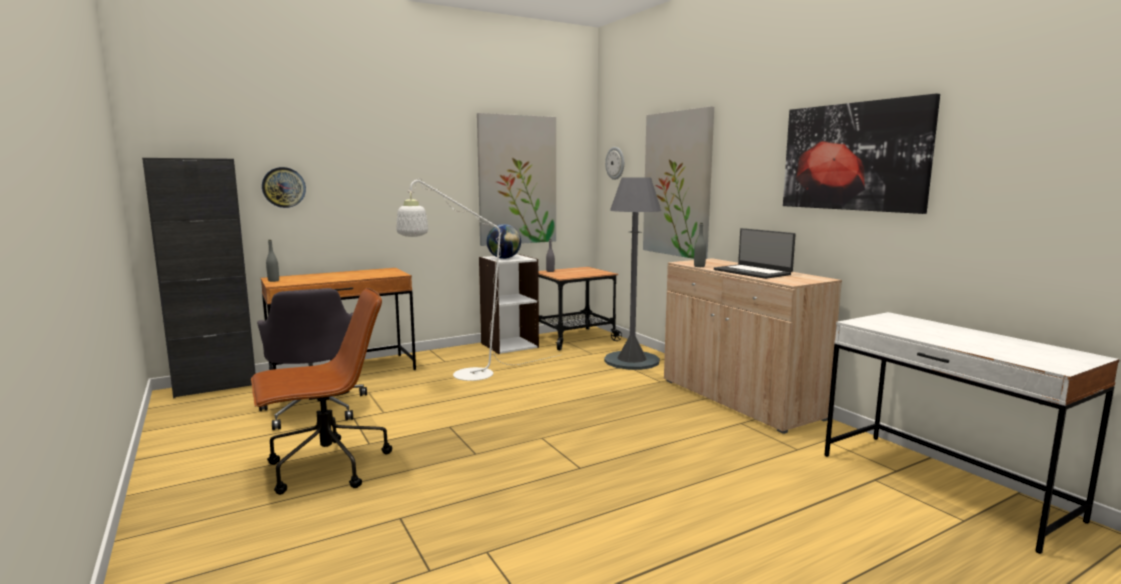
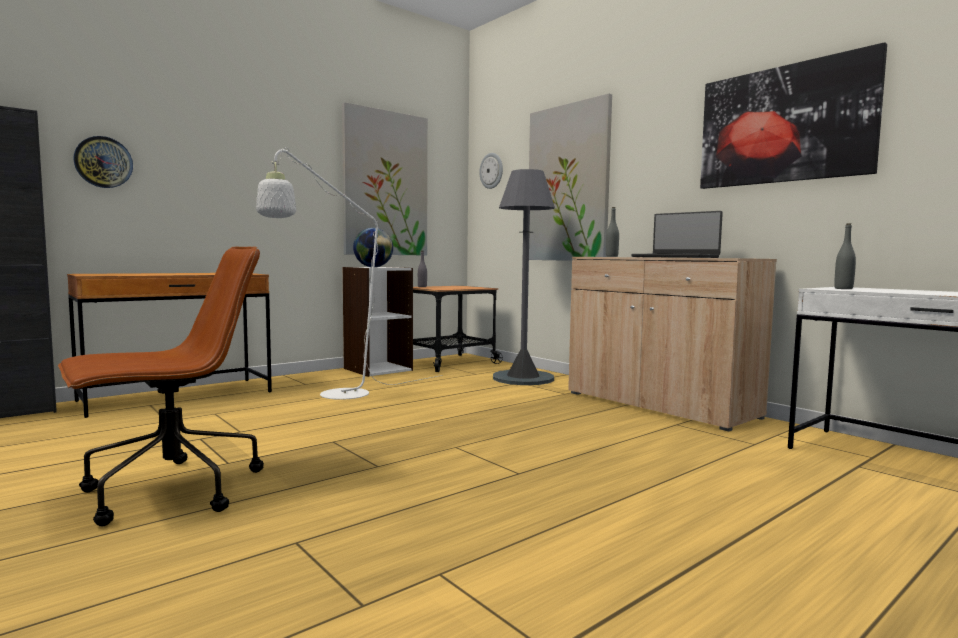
camera: 10 degrees left, 5 degrees down
grey office chair [257,288,367,430] -> none
grey bottle [266,240,279,282] -> grey bottle moved to [834,223,856,289]

